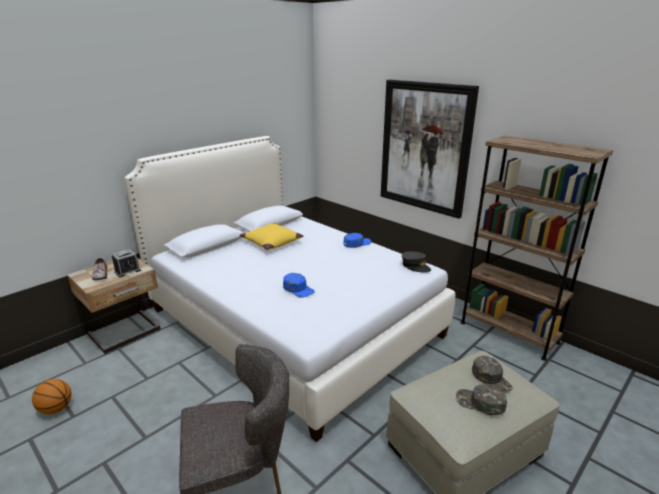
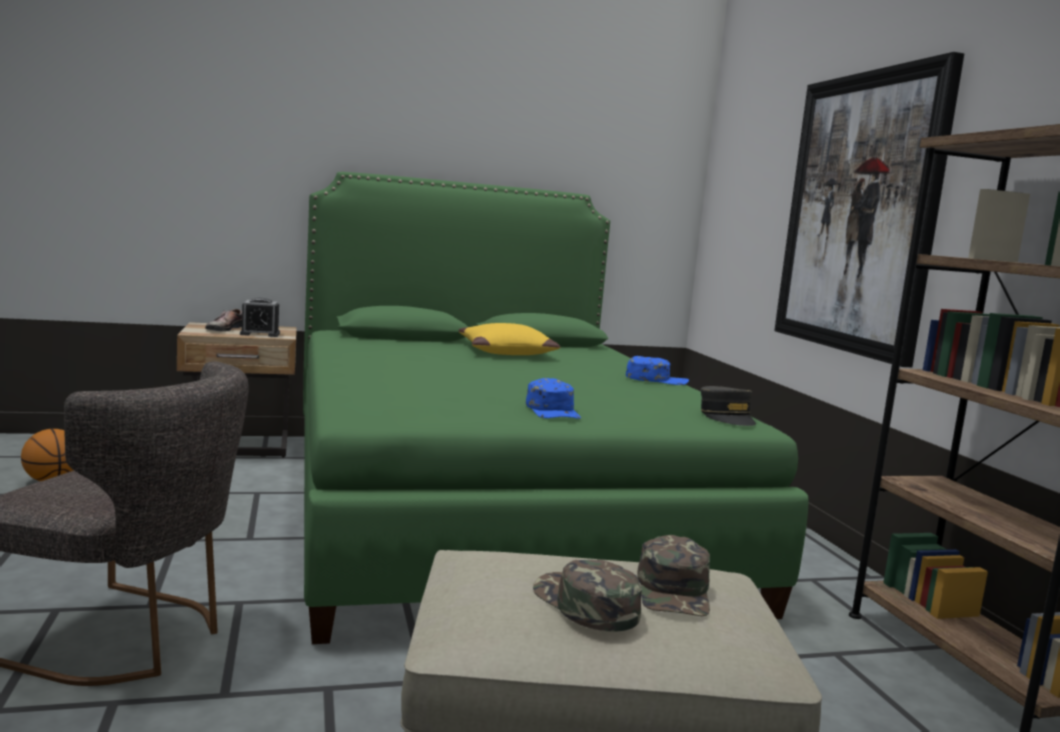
camera: 30 degrees right, 15 degrees down
white bed [124,136,455,442] -> green bed [303,172,809,644]
blue cap [283,273,315,298] -> blue cap moved to [526,378,581,419]

